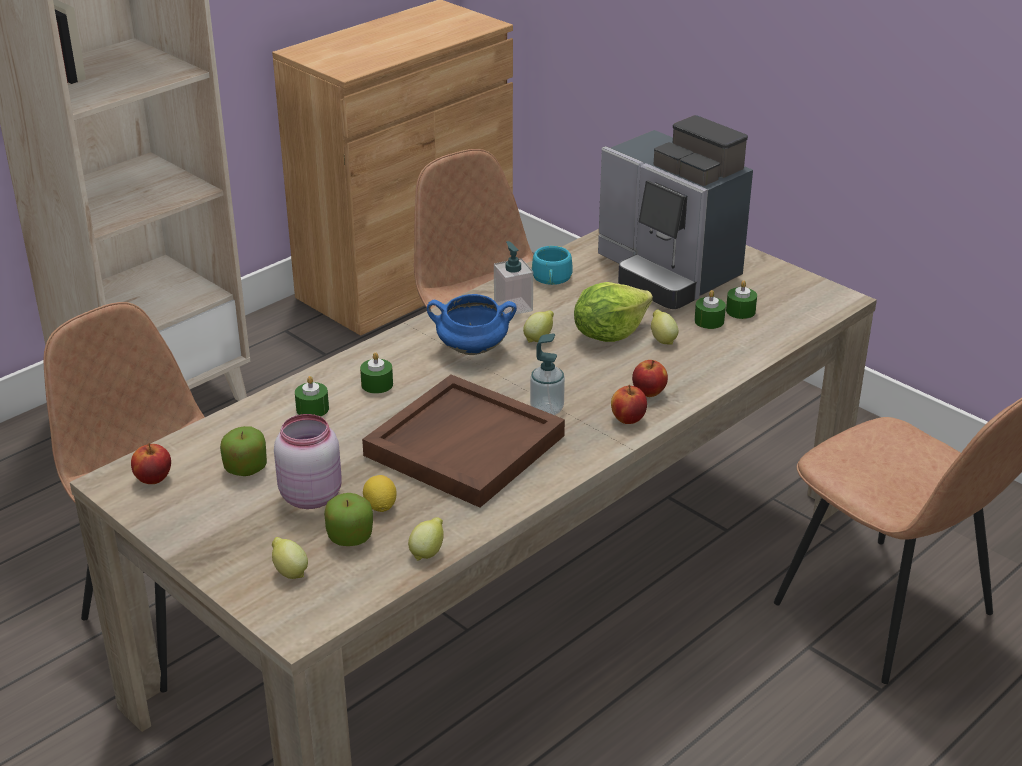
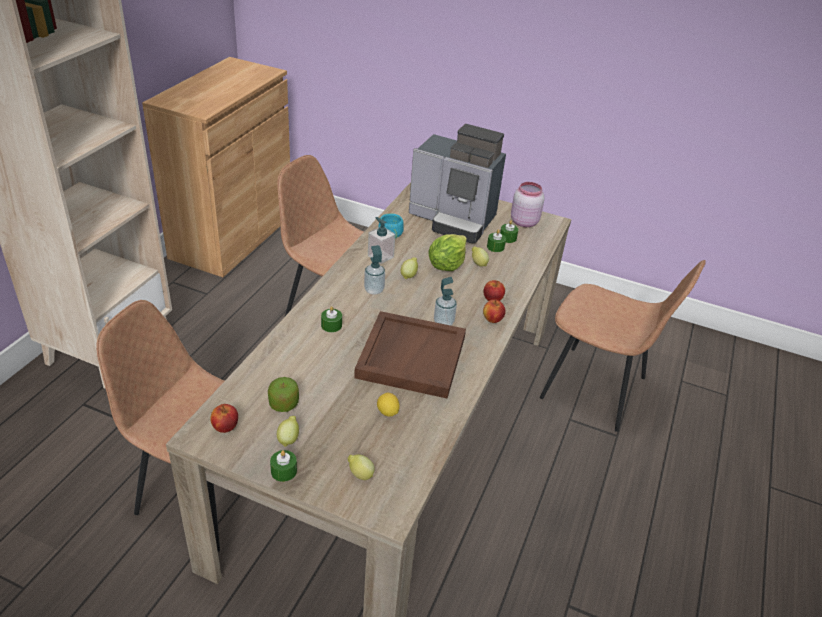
camera: 25 degrees left, 5 degrees up
pink jar [274,414,342,509] -> pink jar moved to [511,182,544,227]
green candle [295,376,329,417] -> green candle moved to [270,450,297,482]
apple [324,493,373,546] -> none
lemon [408,517,444,561] -> lemon moved to [277,416,299,447]
blue cooking pot [427,294,517,355] -> soap dispenser [364,245,385,295]

